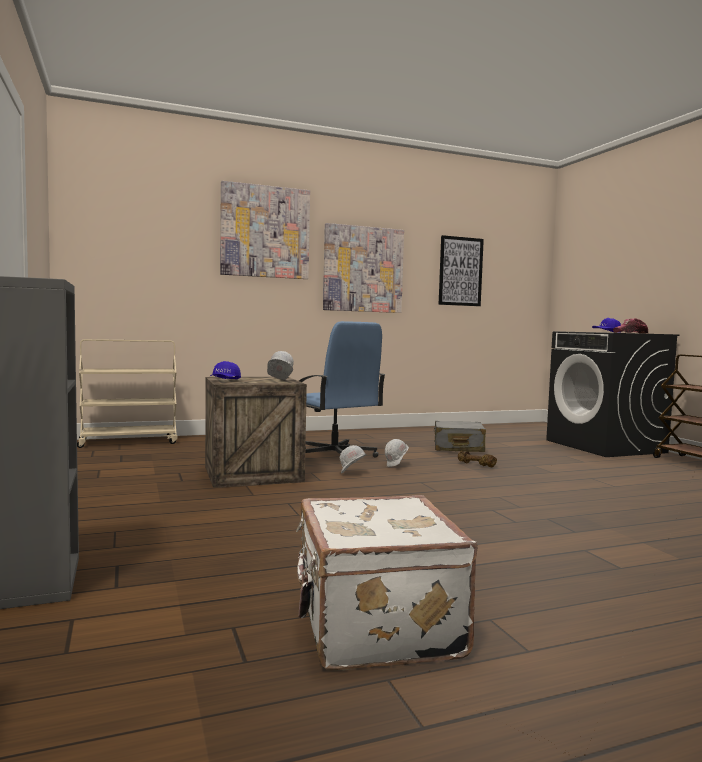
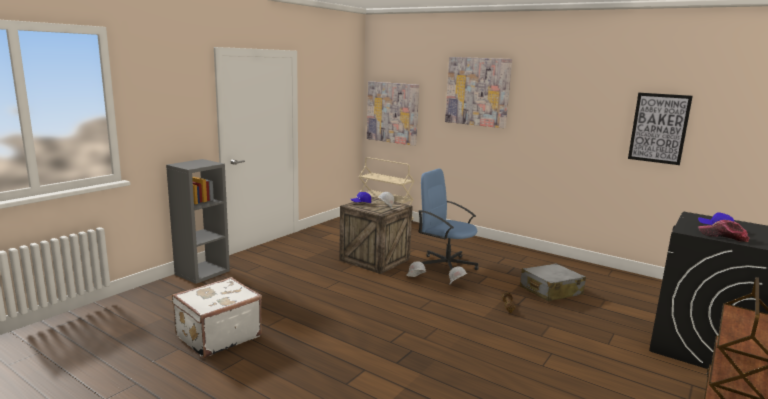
camera: 55 degrees right, 10 degrees up
blue office chair [299,321,386,458] -> blue office chair turned 105 degrees clockwise [419,168,479,270]
picture [323,223,404,313] -> picture moved to [367,81,419,146]

